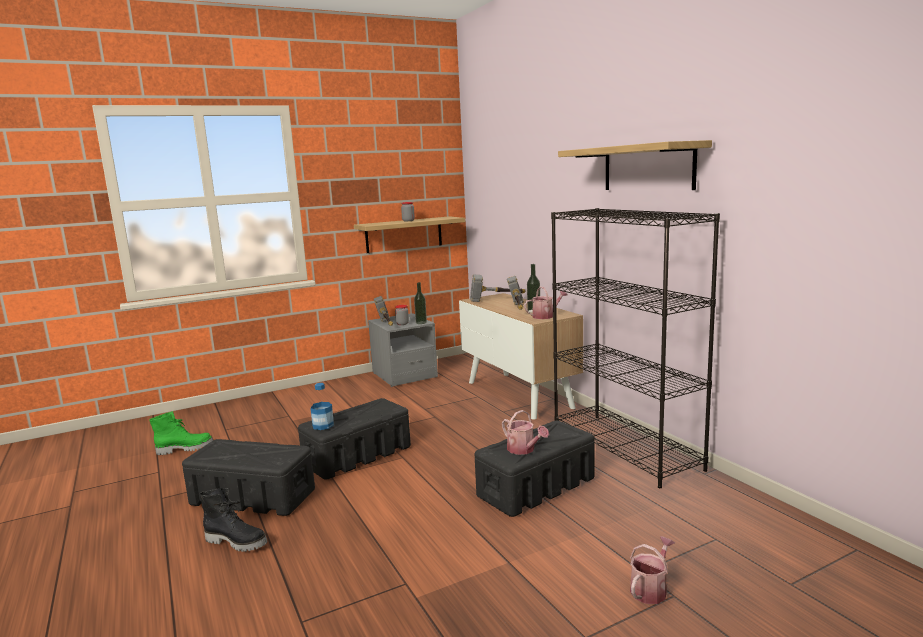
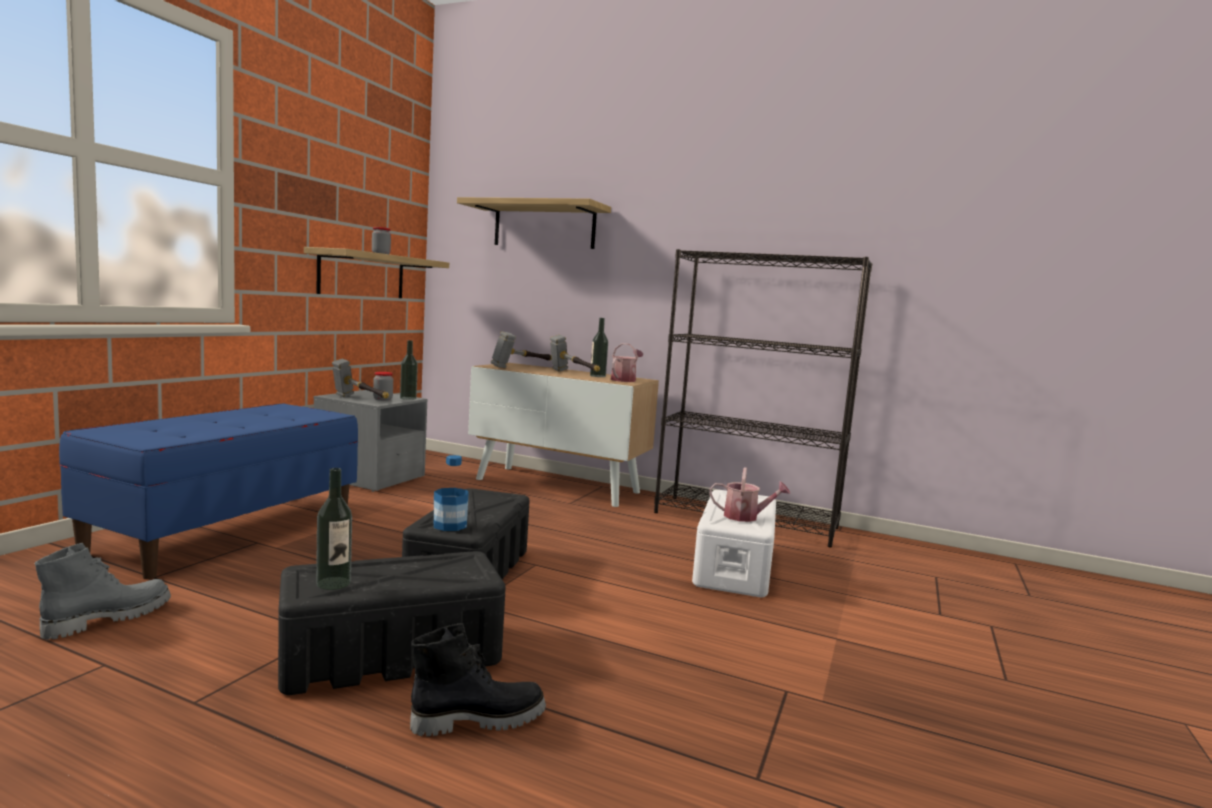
camera: 40 degrees left, 5 degrees down
green boot [149,411,213,455] -> grey boot [35,543,171,640]
black storage box [474,421,595,517] -> white storage box [692,490,776,597]
shelf [558,140,712,190] -> shelf moved to [457,197,611,249]
watering can [630,536,675,604] -> none
none -> blue bench [59,403,358,579]
none -> bottle [316,468,352,590]

